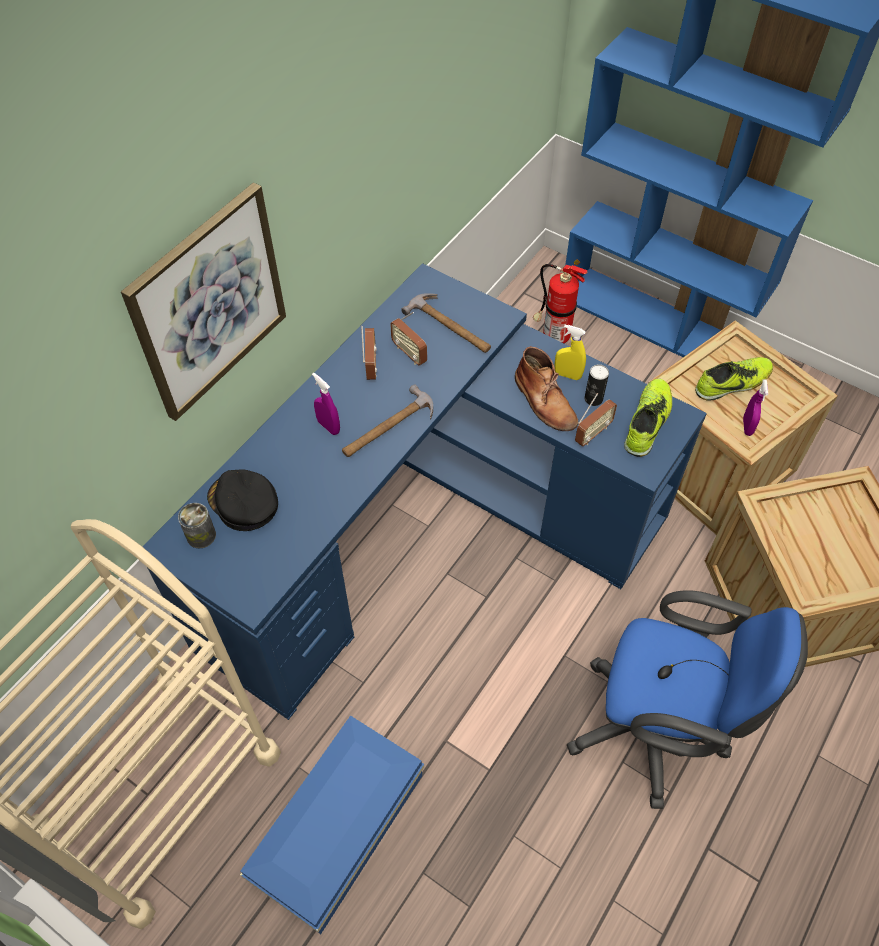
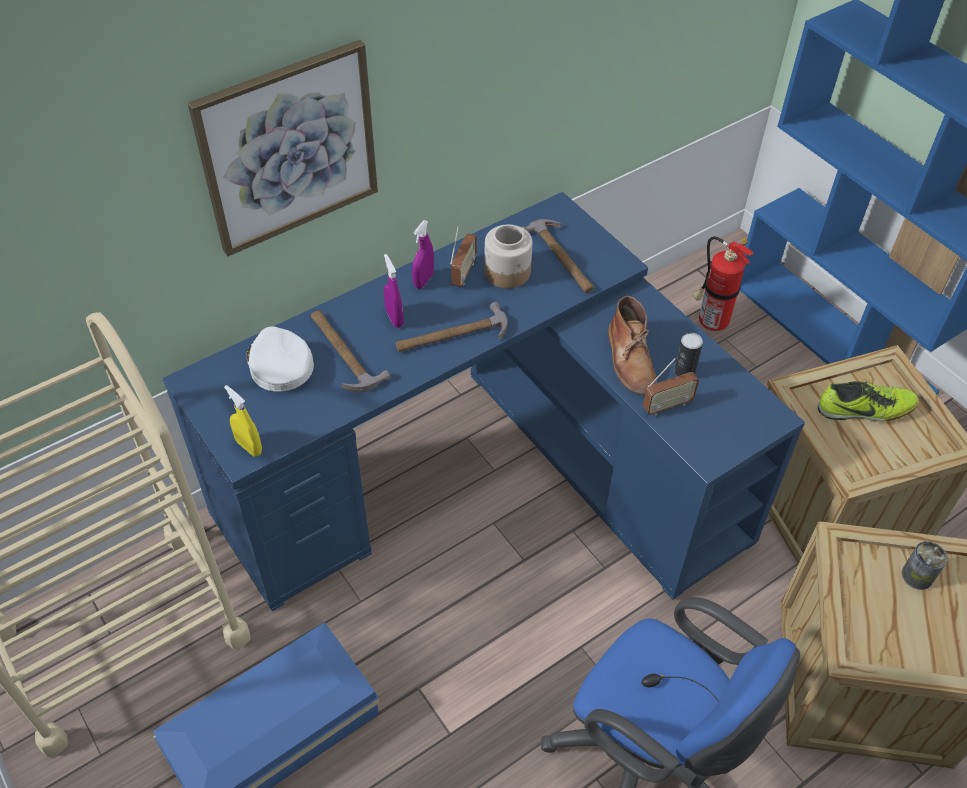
camera: 20 degrees right, 5 degrees down
can [178,503,216,549] -> can moved to [902,541,948,590]
black cap [207,470,278,531] -> white cap [247,326,314,392]
radio [390,312,427,366] -> jar [484,225,532,289]
yellow spray bottle [555,325,586,380] -> yellow spray bottle moved to [224,385,262,456]
shoe [624,379,672,457] -> none
purple spray bottle [743,379,768,436] -> purple spray bottle moved to [412,220,434,289]
none -> hammer [311,310,391,392]

